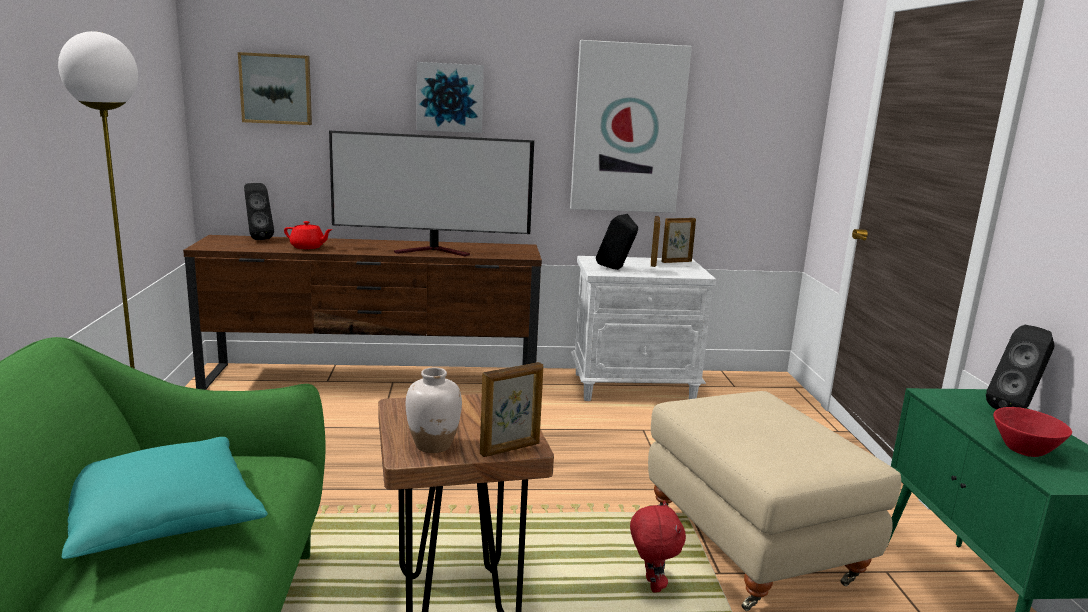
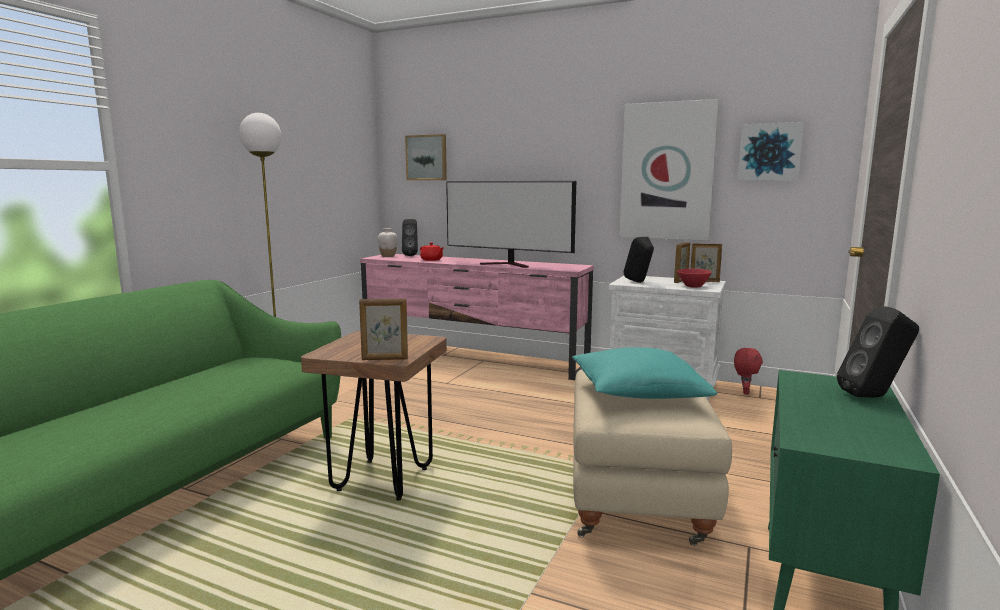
camera: 30 degrees right, 5 degrees down
turquoise pillow [62,437,268,559] -> turquoise pillow moved to [572,347,717,399]
brown tv stand [183,235,542,390] -> pink tv stand [360,254,594,380]
white vase [406,368,462,453] -> white vase moved to [378,228,398,257]
picture [417,62,484,133] -> picture moved to [738,122,804,181]
red plush toy [630,500,686,593] -> red plush toy moved to [734,348,763,394]
red bowl [993,407,1072,457] -> red bowl moved to [677,269,712,287]

